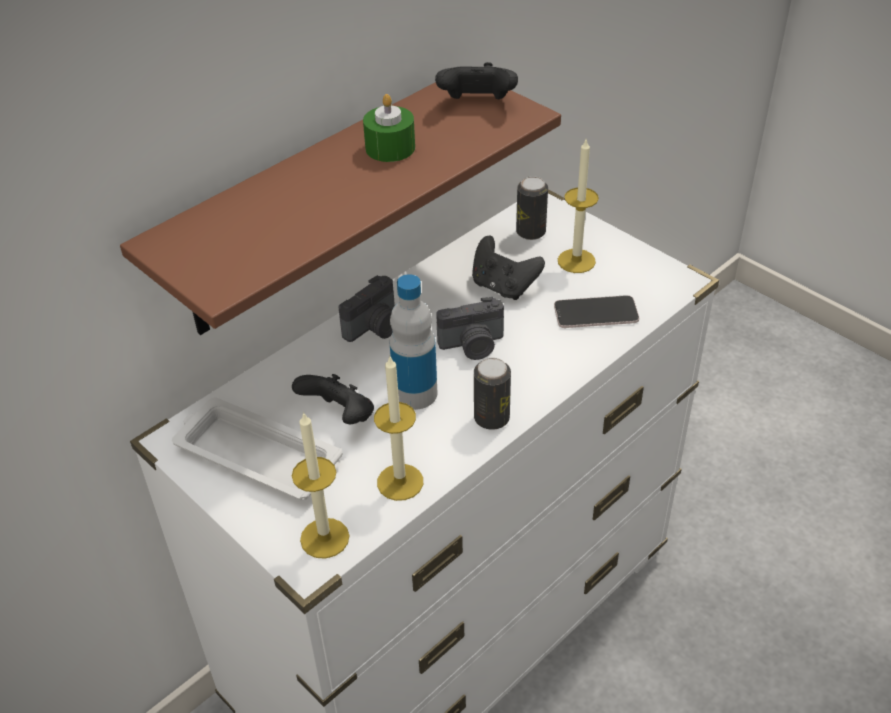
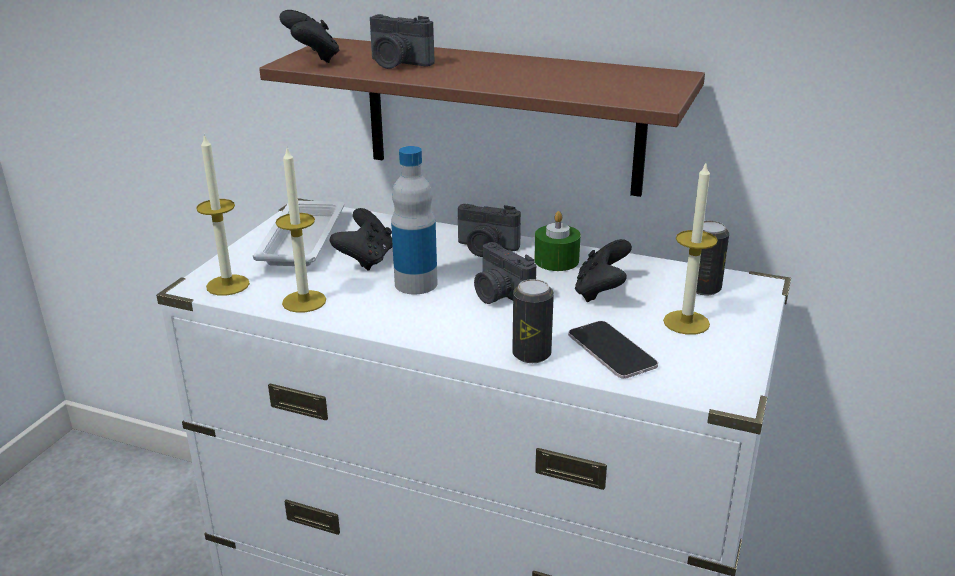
camera: 65 degrees right, 15 degrees down
green candle [363,94,415,162] -> green candle moved to [534,211,581,271]
black game controller [435,62,518,99] -> black game controller moved to [279,10,339,63]
can [474,358,511,430] -> can moved to [512,279,554,363]
none -> camera [370,14,434,69]

